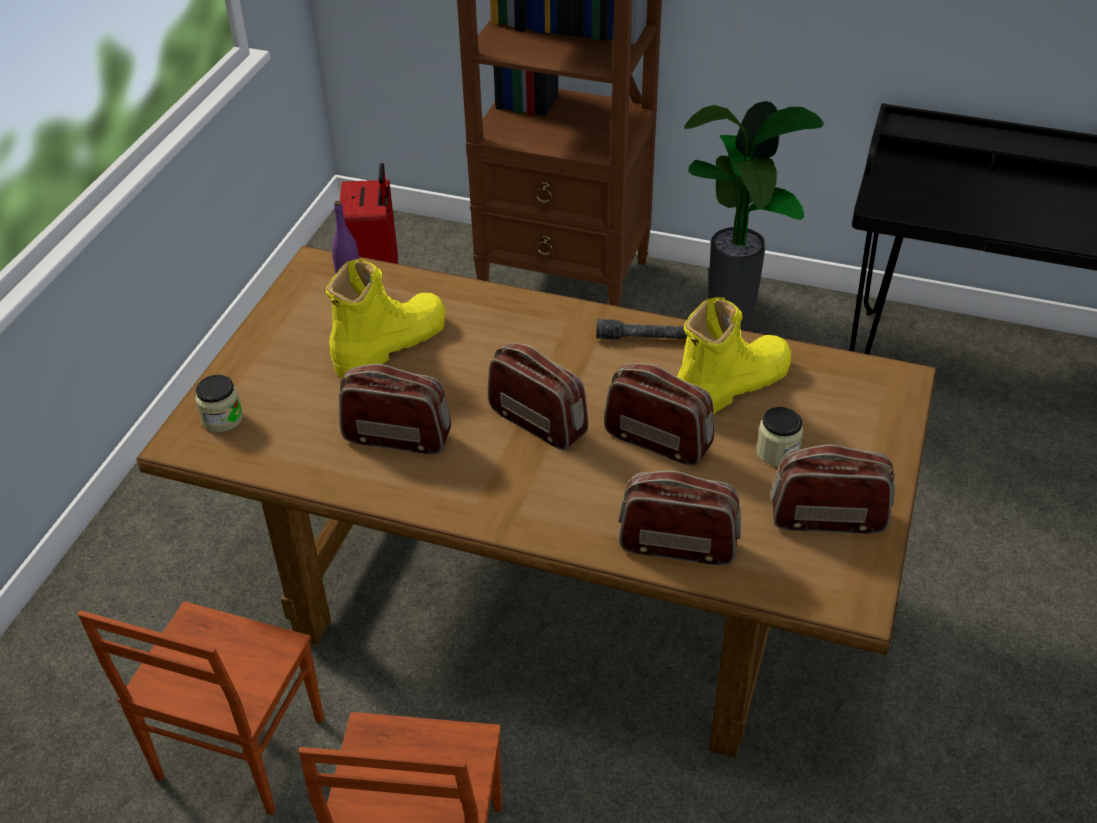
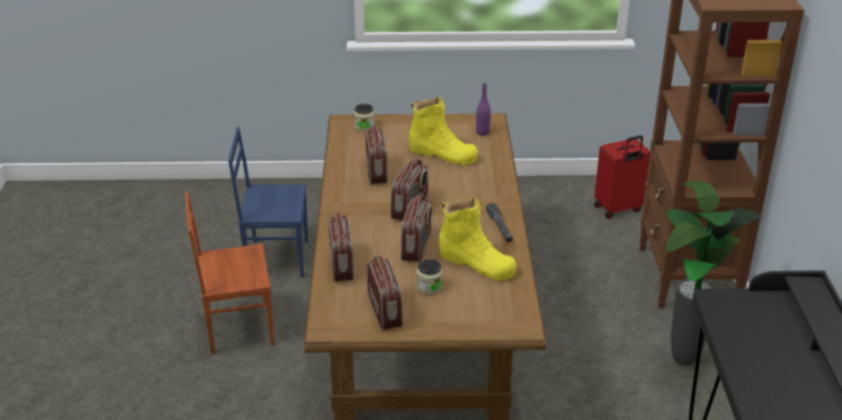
camera: 70 degrees right, 10 degrees down
brown chair [78,601,324,815] -> blue chair [228,127,308,277]

